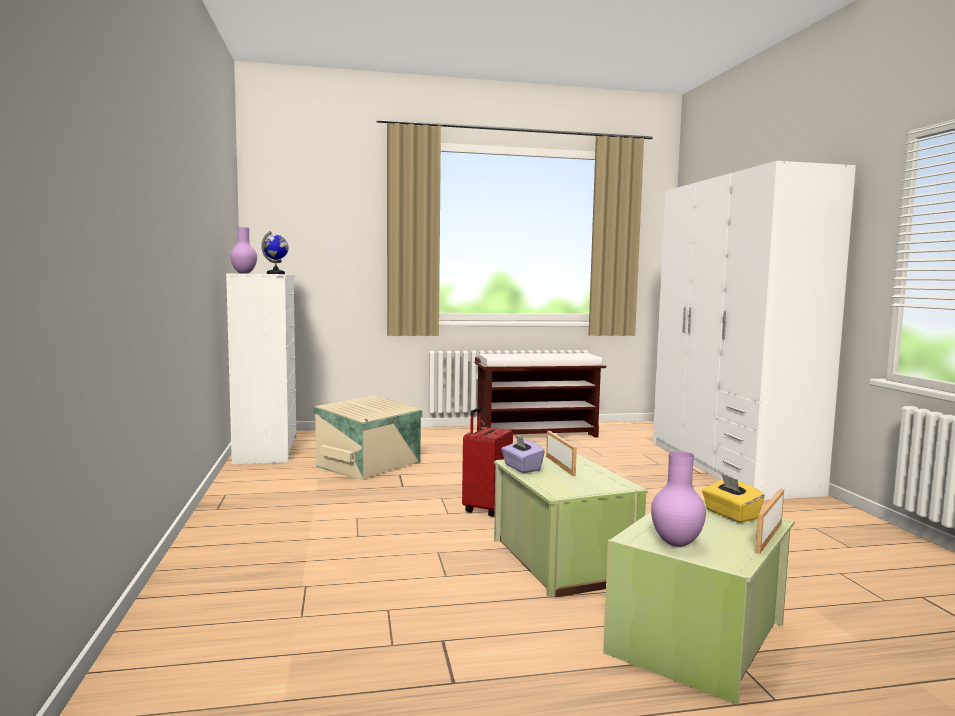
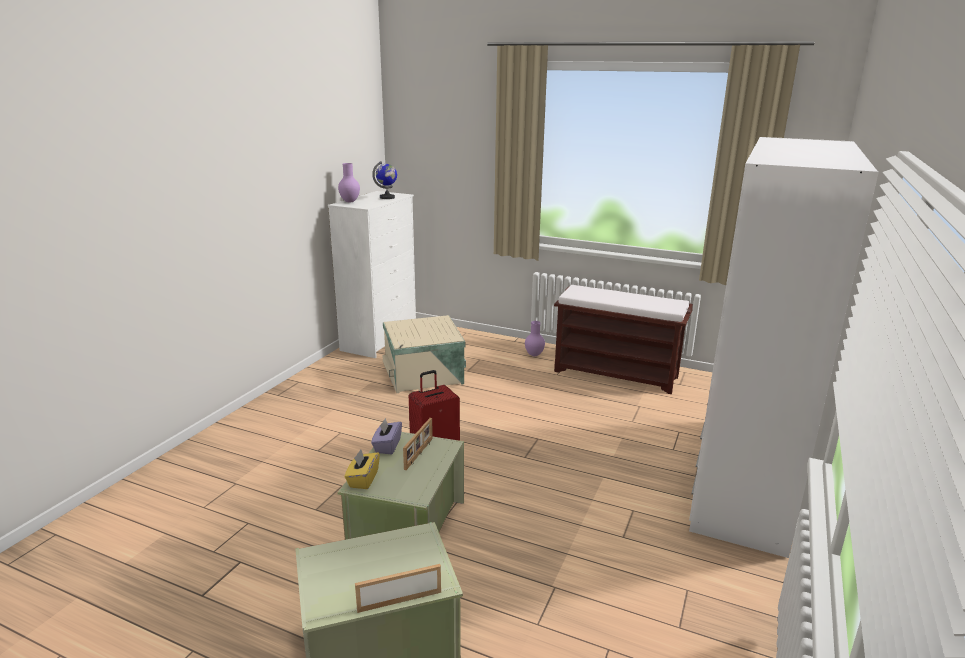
camera: 35 degrees right, 15 degrees up
purple vase [651,451,706,547] -> purple vase moved to [525,321,545,356]
yellow tissue box [702,473,765,523] -> yellow tissue box moved to [344,449,380,489]

